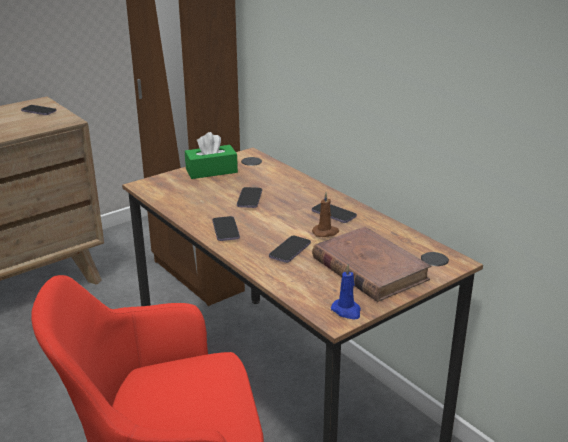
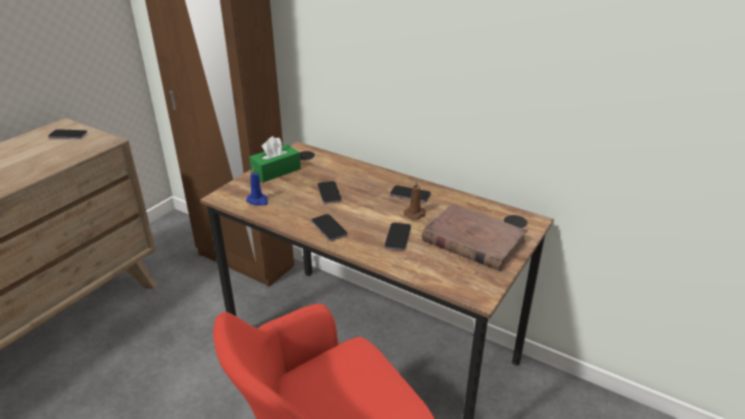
camera: 20 degrees left, 5 degrees up
blue candle [331,264,361,320] -> blue candle moved to [246,167,268,206]

